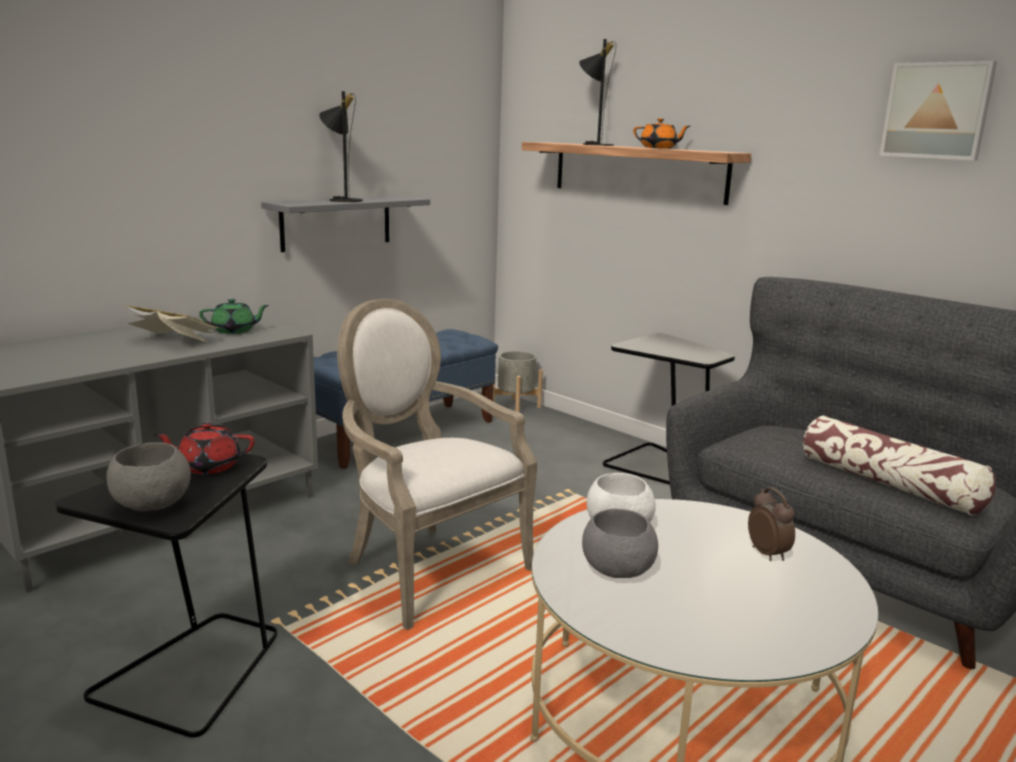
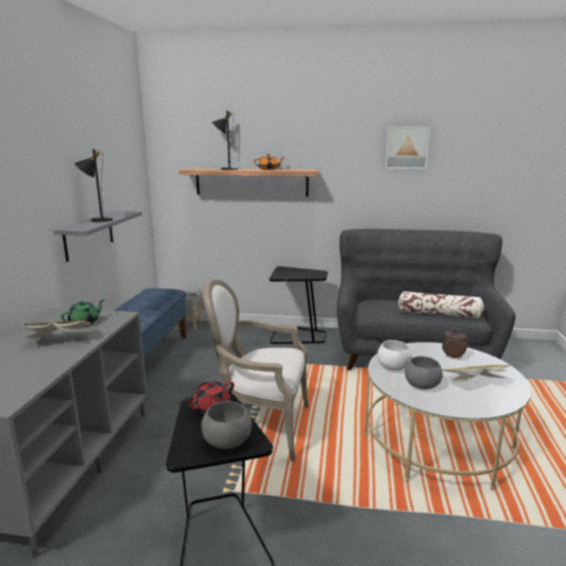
camera: 35 degrees left, 0 degrees up
none -> book [443,365,511,383]

